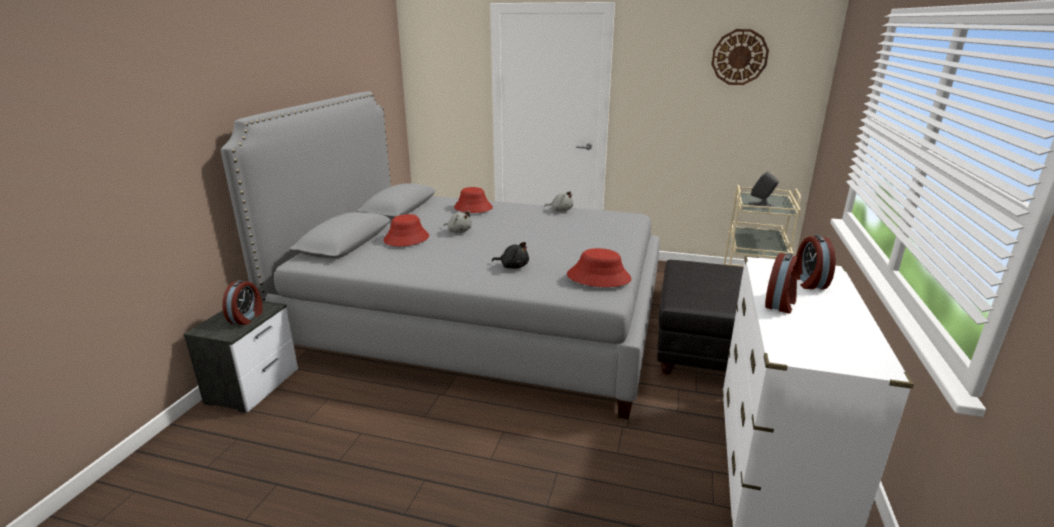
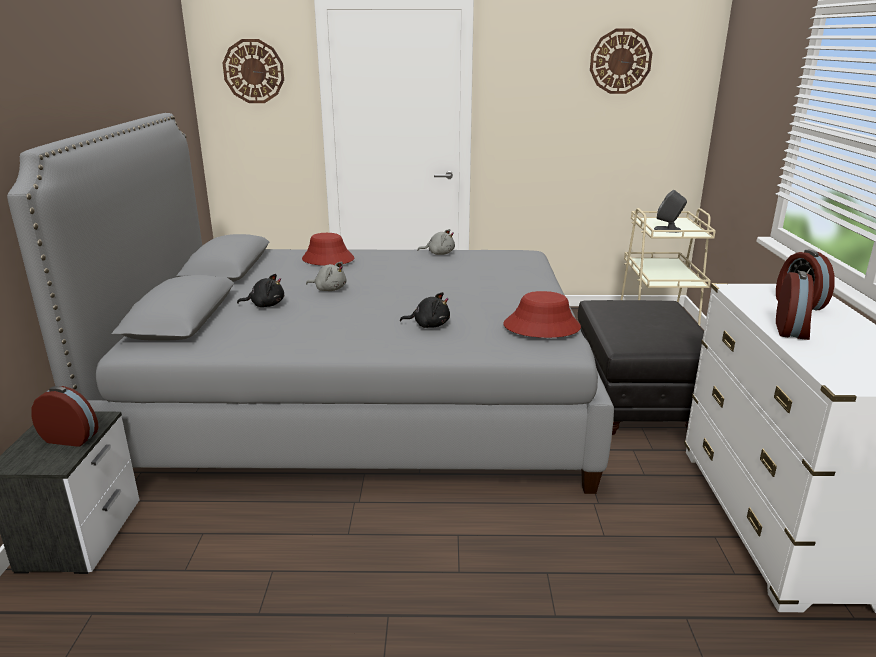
camera: 15 degrees left, 0 degrees up
alarm clock [222,280,263,325] -> alarm clock turned 75 degrees counterclockwise [31,386,98,447]
red hat [383,214,429,246] -> black plush toy [237,274,284,307]
none -> wall clock [223,39,284,103]

